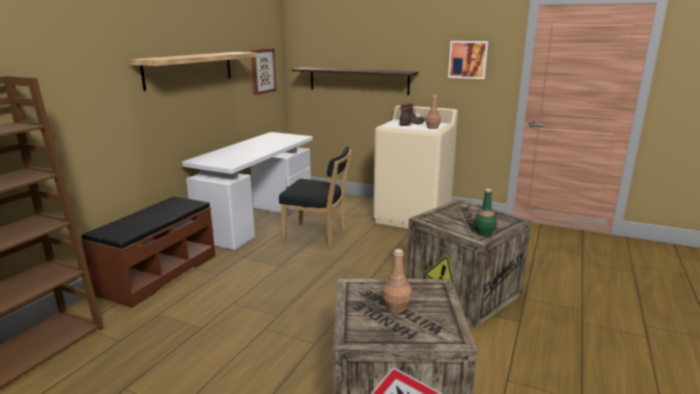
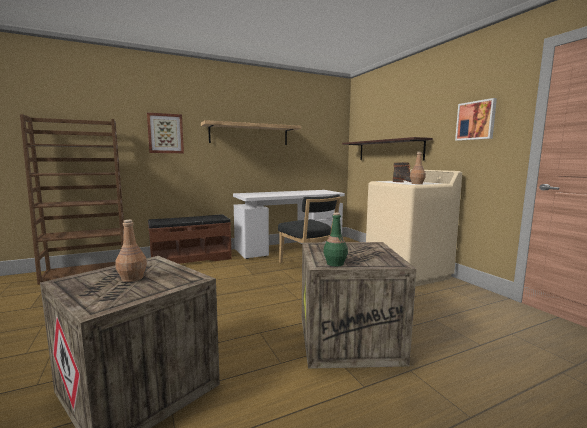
camera: 40 degrees right, 10 degrees down
picture [251,48,277,95] -> picture moved to [147,112,184,153]

